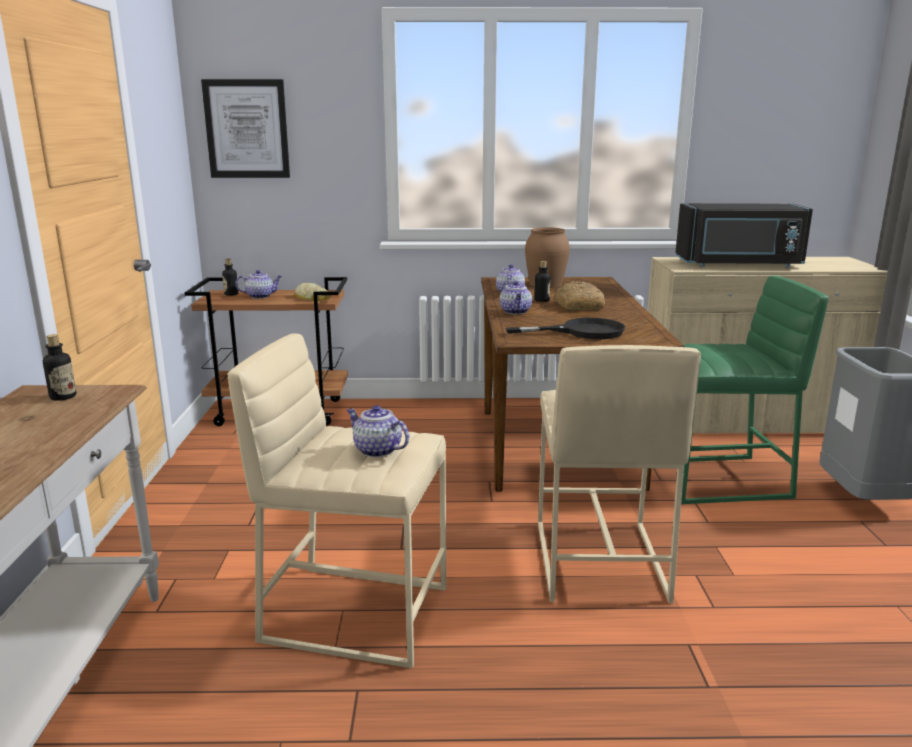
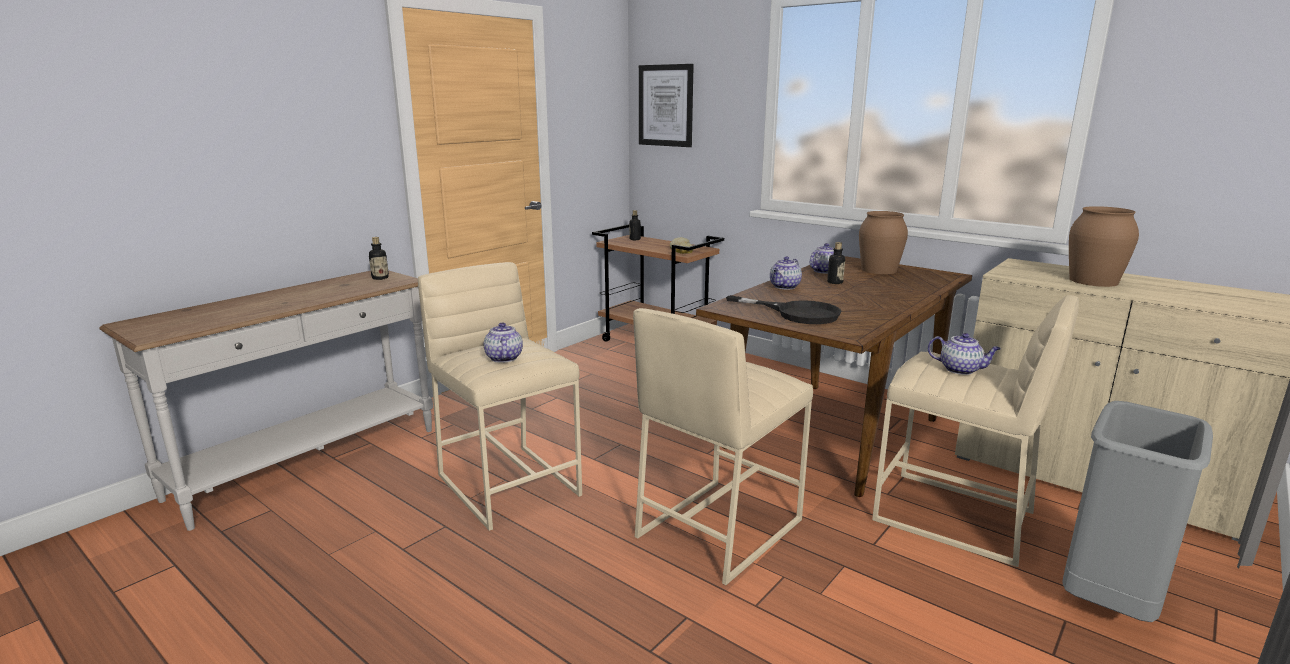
camera: 40 degrees right, 0 degrees up
teapot [235,270,282,299] -> teapot moved to [928,333,1001,375]
bread [554,281,605,310] -> none
black microwave [675,203,813,267] -> brown vase [1069,206,1139,287]
green stool [681,275,829,504] -> beige stool [872,295,1079,567]

